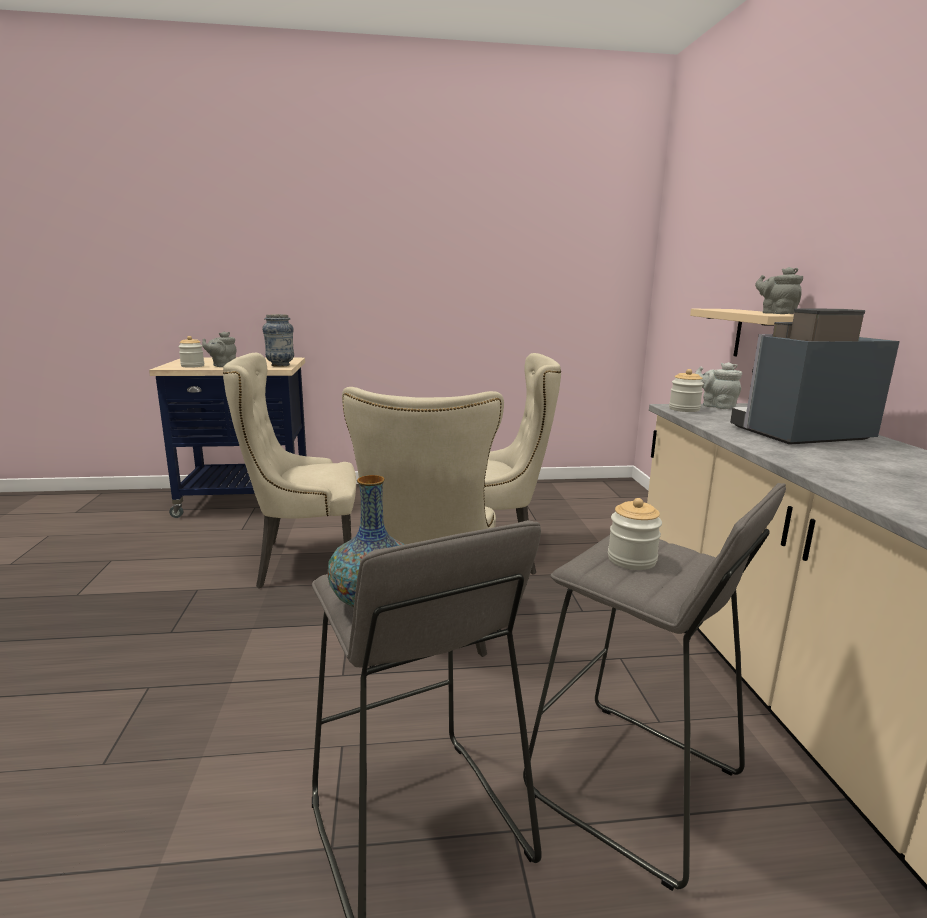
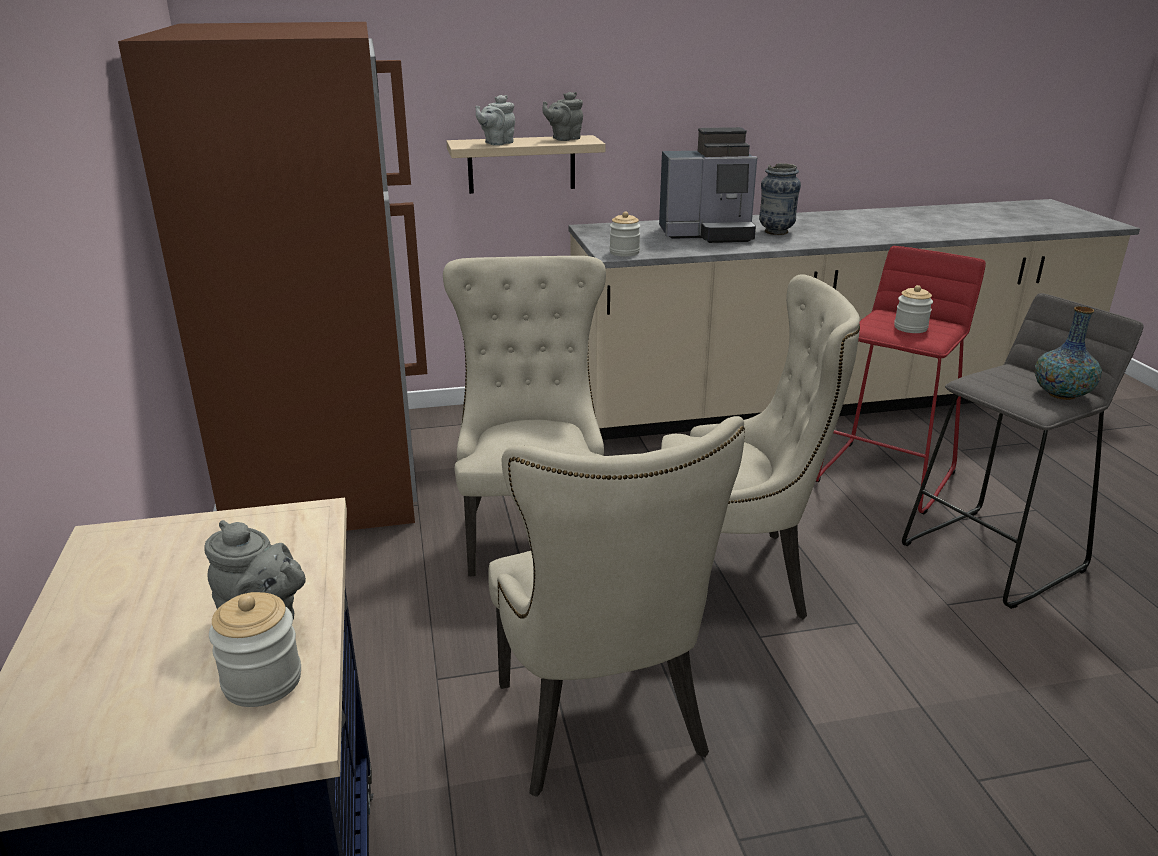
camera: 95 degrees left, 10 degrees up
vase [262,314,294,367] -> vase moved to [759,163,801,235]
grey stool [523,483,786,891] -> red stool [815,246,986,514]
grey teapot [695,362,742,409] -> grey teapot moved to [475,95,515,146]
coffee machine [730,308,900,445] -> coffee machine turned 75 degrees counterclockwise [659,127,757,243]
none -> brown fridge [118,22,427,531]

